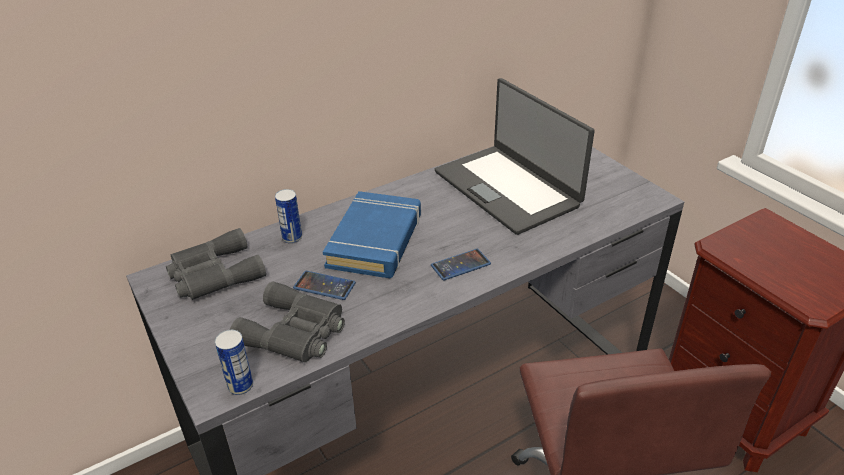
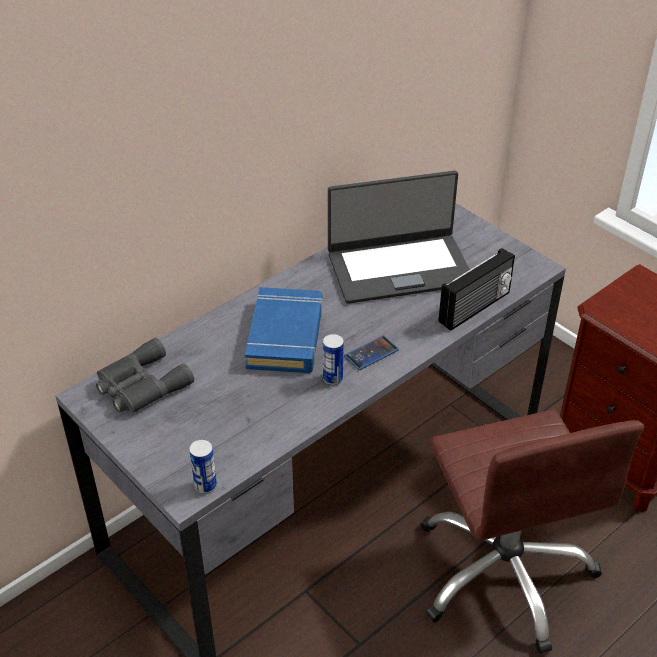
camera: 10 degrees left, 5 degrees up
grey binoculars [230,281,345,362] -> none
can [275,189,302,244] -> can moved to [323,334,344,386]
phone [293,271,356,300] -> none
laptop [435,78,595,235] -> laptop turned 60 degrees counterclockwise [328,171,470,304]
none -> radio [438,248,515,331]

